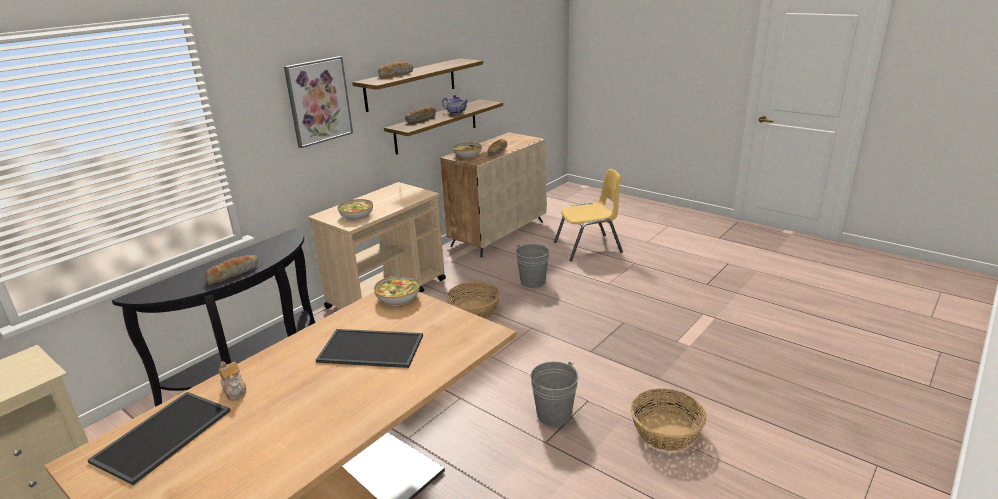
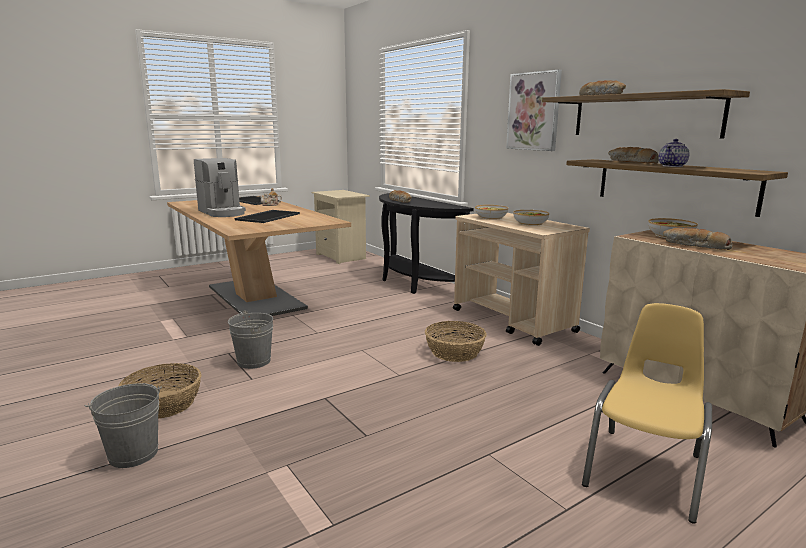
camera: 105 degrees right, 10 degrees down
bowl [374,275,420,306] -> bowl moved to [513,210,549,226]
grey bucket [516,244,549,288] -> grey bucket moved to [85,383,162,468]
yellow chair [554,169,623,261] -> yellow chair turned 150 degrees counterclockwise [582,303,712,524]
none -> coffee machine [194,158,246,217]

